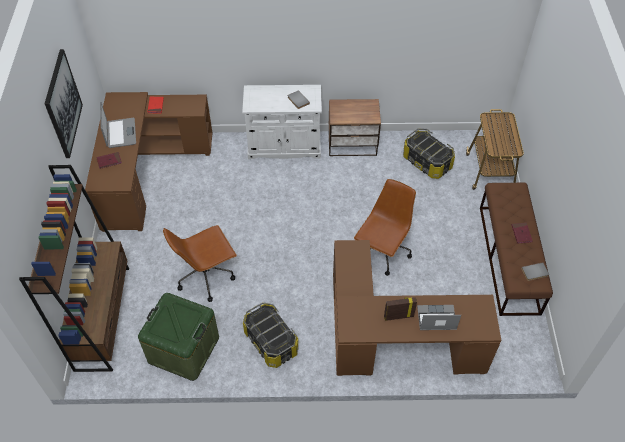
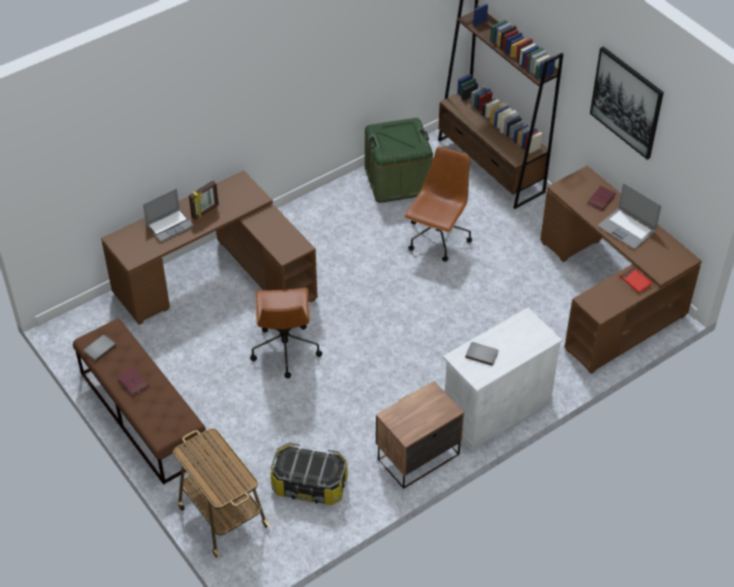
camera: 145 degrees right, 5 degrees down
storage box [243,302,299,368] -> none

